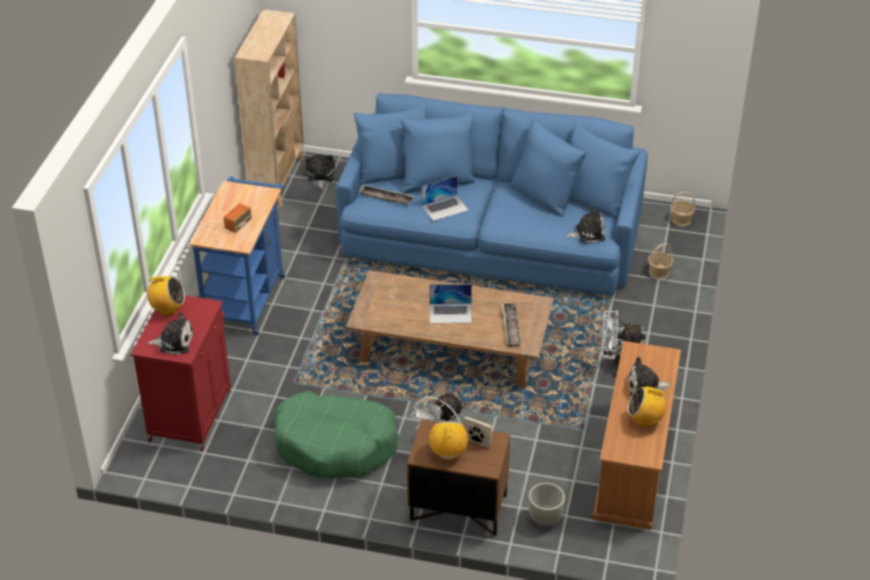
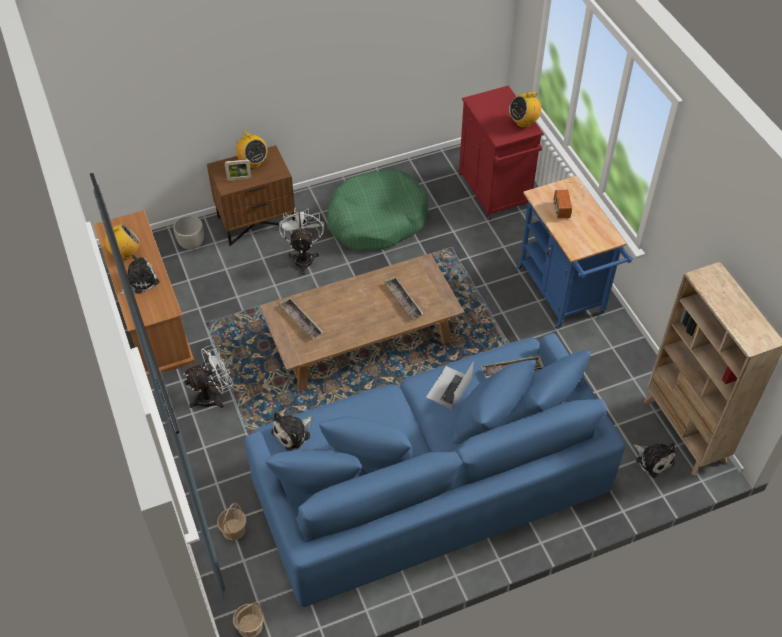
camera: 145 degrees right, 10 degrees up
plush toy [148,313,194,355] -> none
laptop [430,284,472,323] -> none
none -> tray [384,276,424,319]

